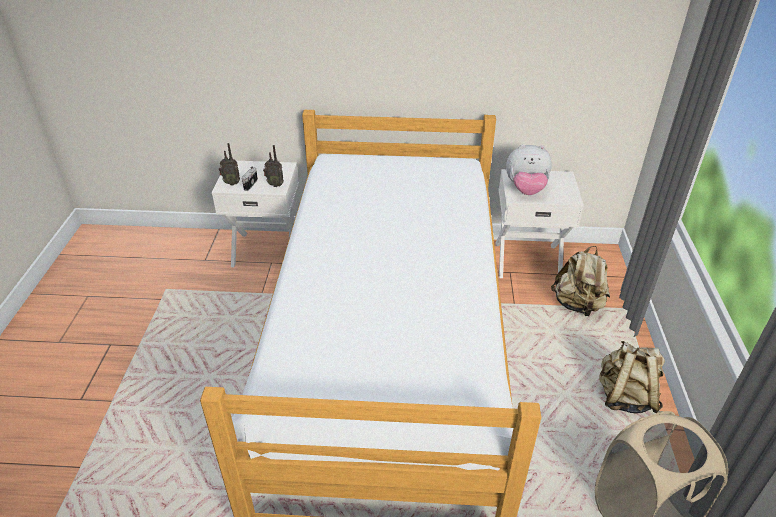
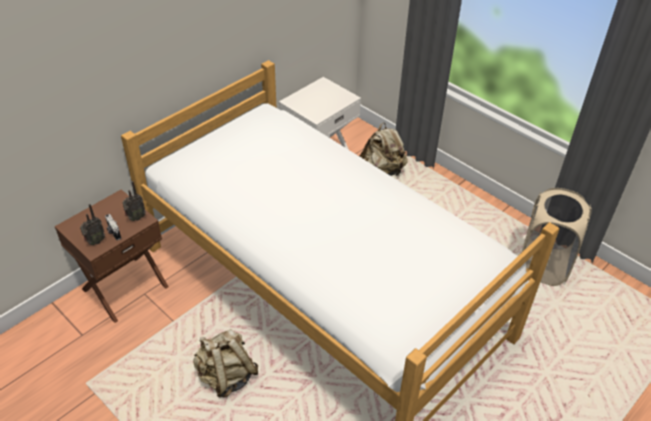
camera: 50 degrees left, 5 degrees up
white nightstand [212,161,299,267] -> brown nightstand [55,189,169,323]
plush toy [506,145,552,195] -> none
beige backpack [599,341,665,414] -> beige backpack moved to [193,329,258,397]

